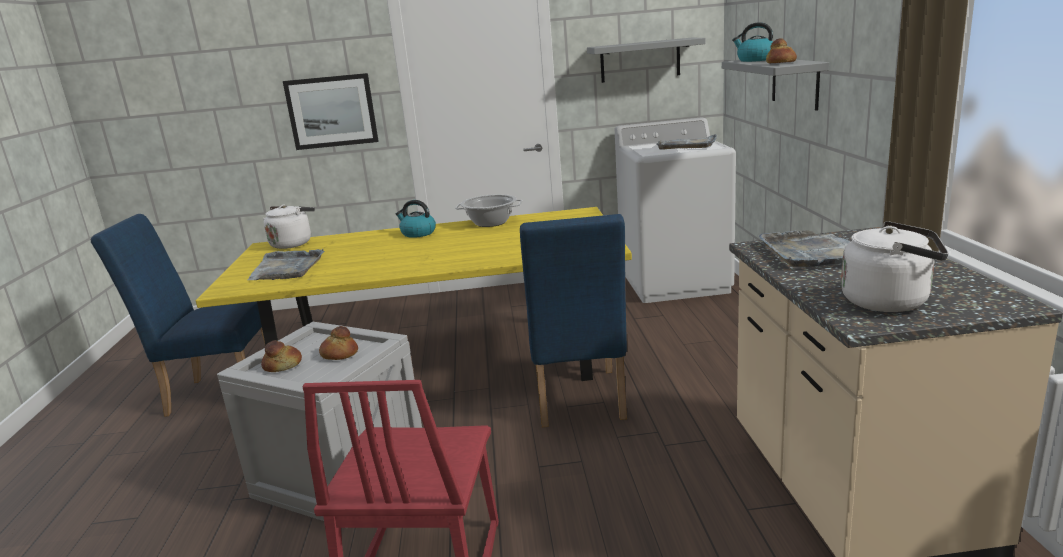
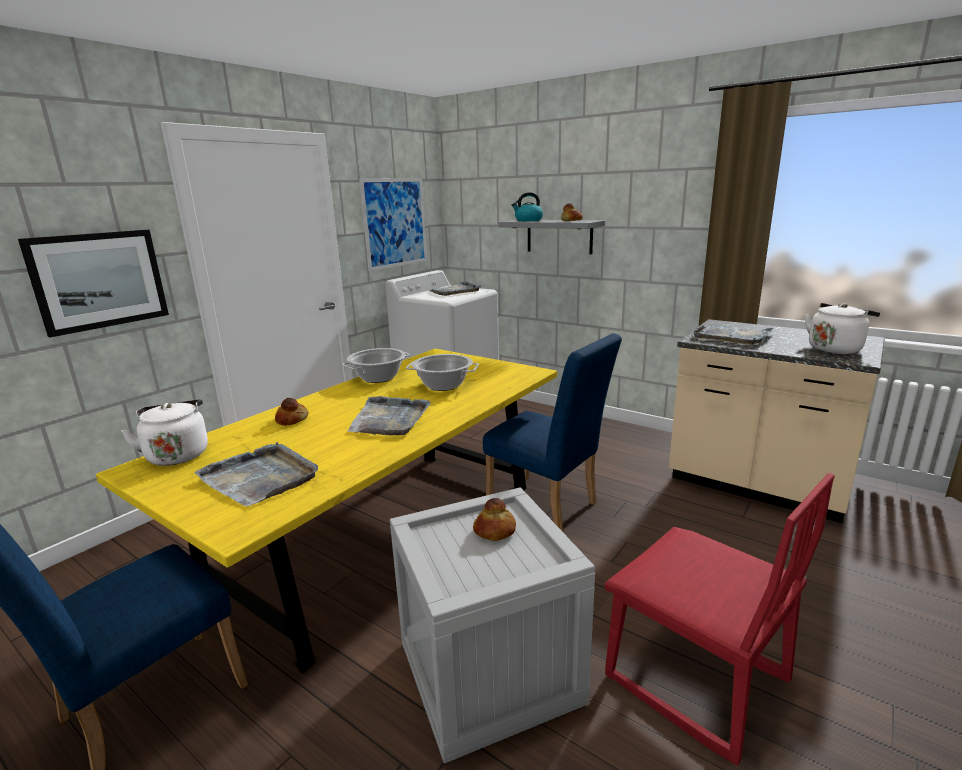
camera: 50 degrees left, 0 degrees up
bread [261,340,302,372] -> bread moved to [275,398,308,426]
kettle [396,200,436,238] -> none
grey shelf [587,38,705,83] -> picture [359,178,427,271]
none -> grey tray [347,396,431,435]
none -> cooking pot [406,354,479,391]

